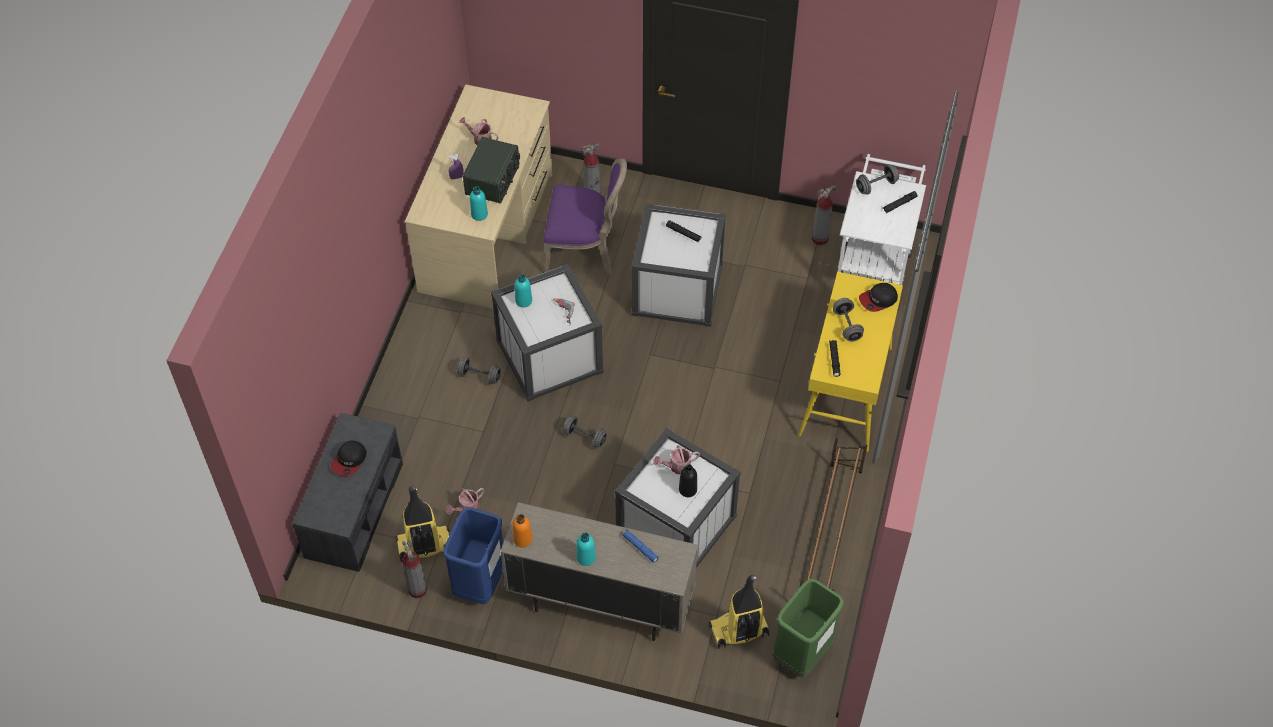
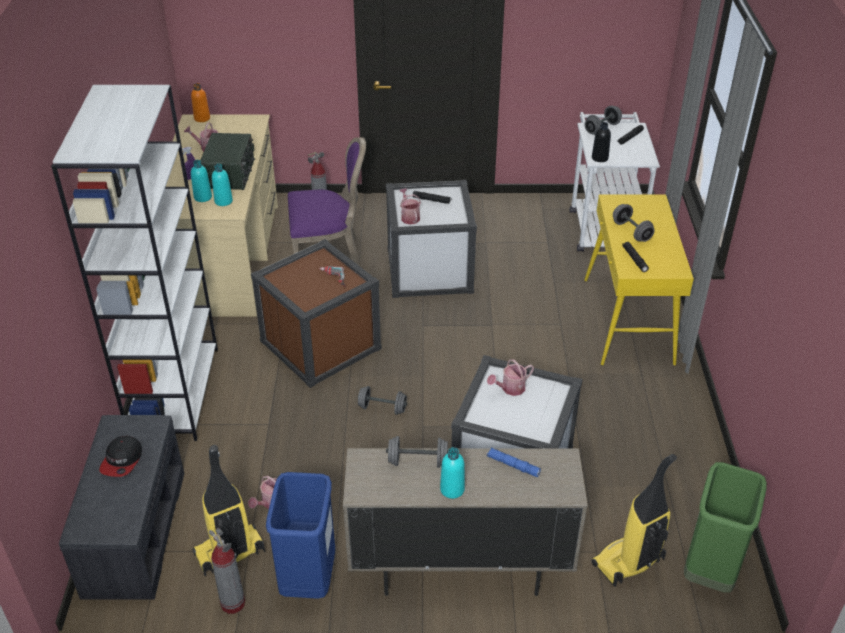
camera: 15 degrees left, 15 degrees down
grey dumbbell [457,357,501,384] -> grey dumbbell moved to [386,436,448,468]
white storage box [491,264,604,402] -> brown storage box [251,239,382,388]
orange bottle [513,514,532,548] -> orange bottle moved to [191,83,210,122]
turquoise bottle [515,274,532,307] -> turquoise bottle moved to [191,160,212,202]
black bottle [679,465,697,497] -> black bottle moved to [592,122,611,162]
brown shoe rack [800,438,867,591] -> none
fire extinguisher [812,185,836,245] -> none
cap [859,283,898,312] -> none
none -> white bookcase [51,85,218,441]
none -> watering can [399,188,421,225]

